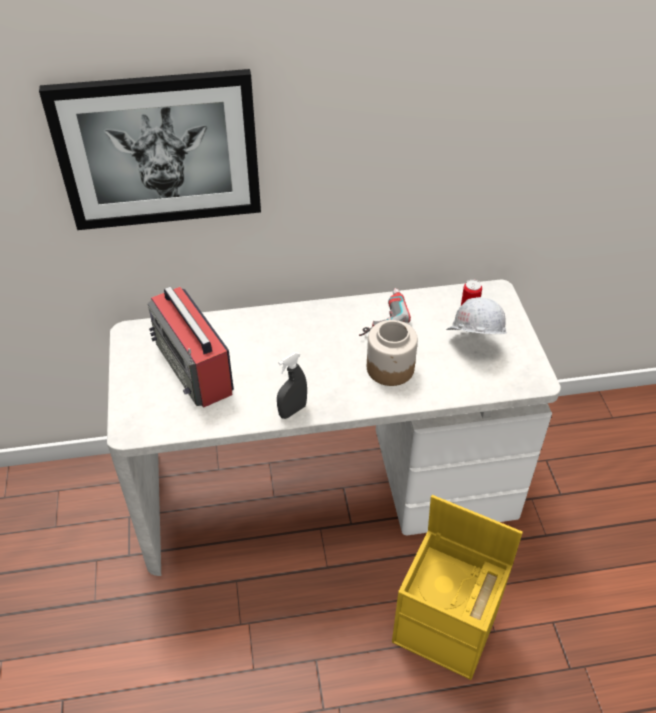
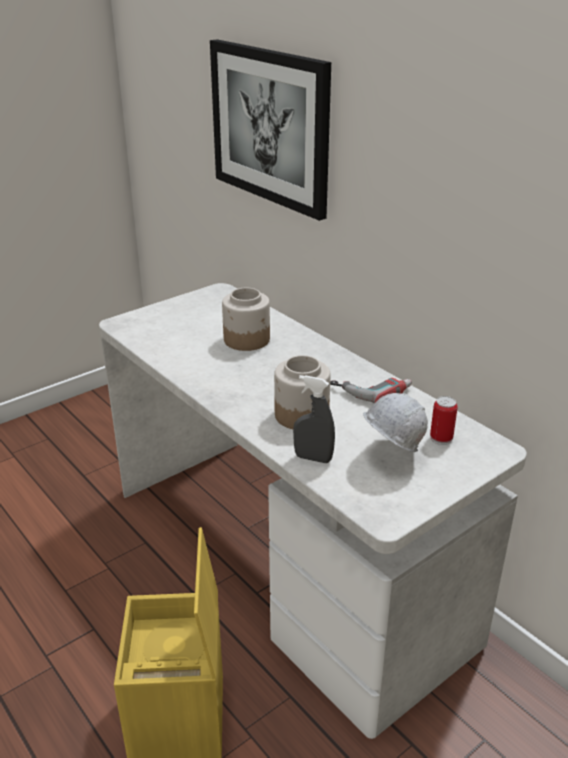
camera: 60 degrees right, 15 degrees down
radio [148,286,234,408] -> none
grey spray bottle [277,352,307,419] -> grey spray bottle moved to [293,375,335,463]
none -> jar [222,288,270,351]

